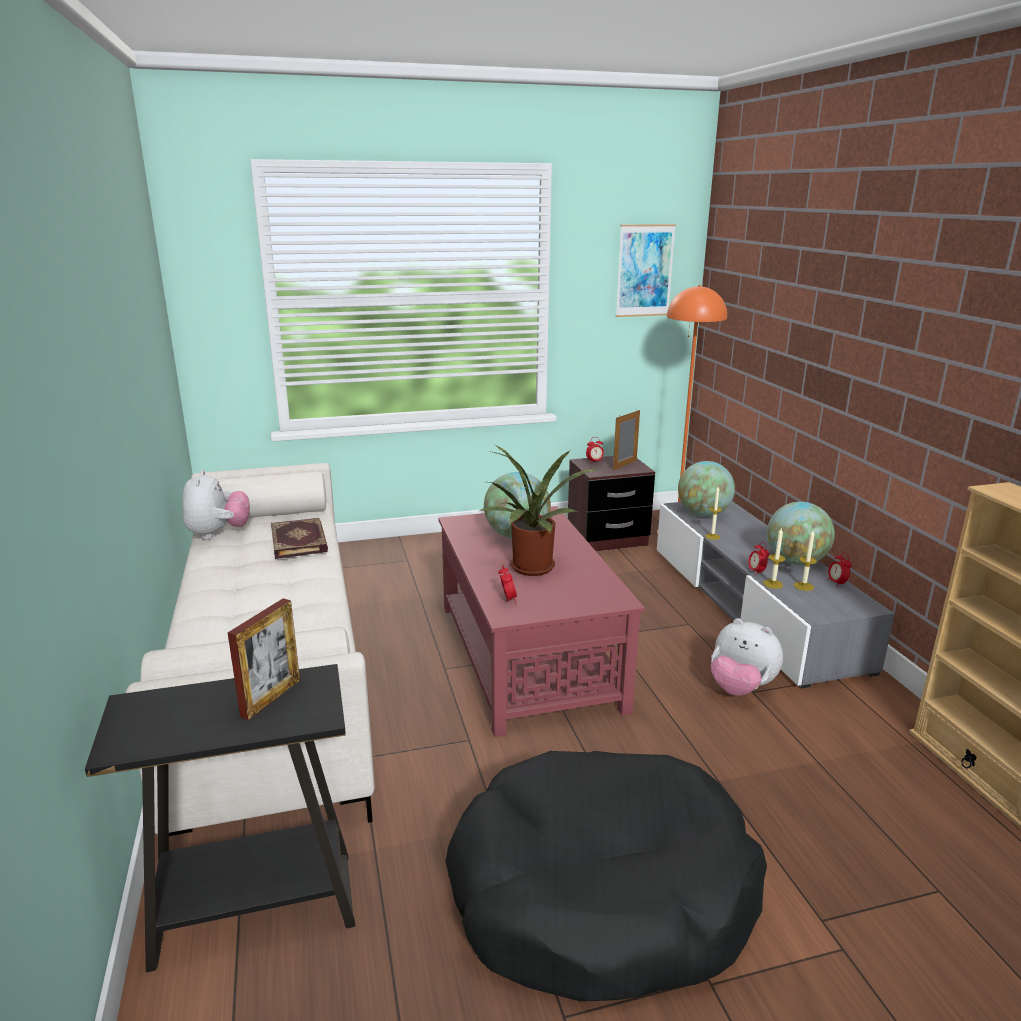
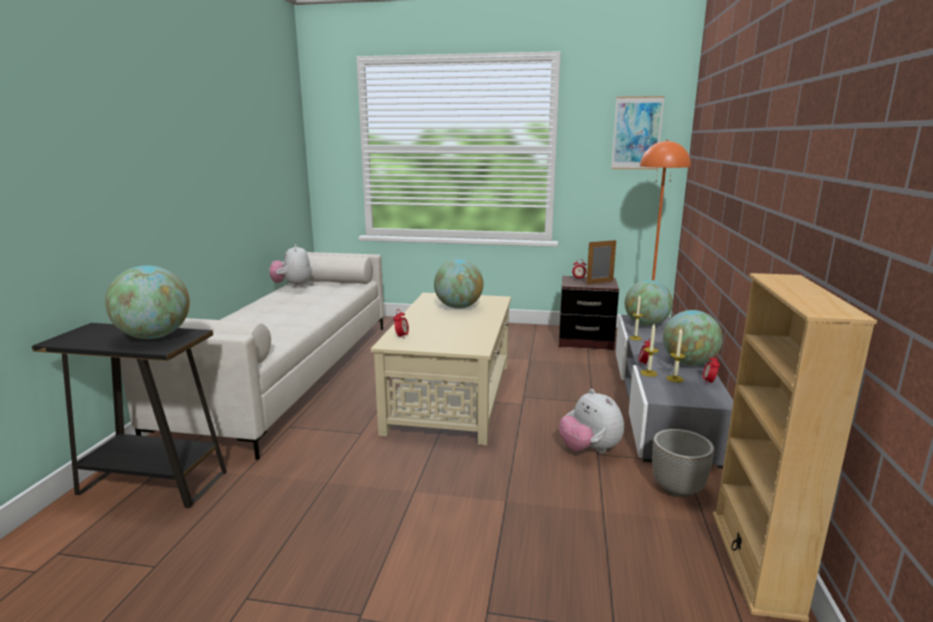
camera: 25 degrees right, 5 degrees down
plush toy [182,470,250,540] -> plush toy turned 150 degrees clockwise [269,244,312,288]
picture frame [228,598,300,720] -> globe [105,265,190,339]
book [271,518,328,559] -> none
red coffee table [439,506,645,737] -> beige coffee table [371,293,511,445]
black dog bed [446,751,767,1002] -> none
potted plant [479,445,600,576] -> none
none -> planter [652,429,714,497]

